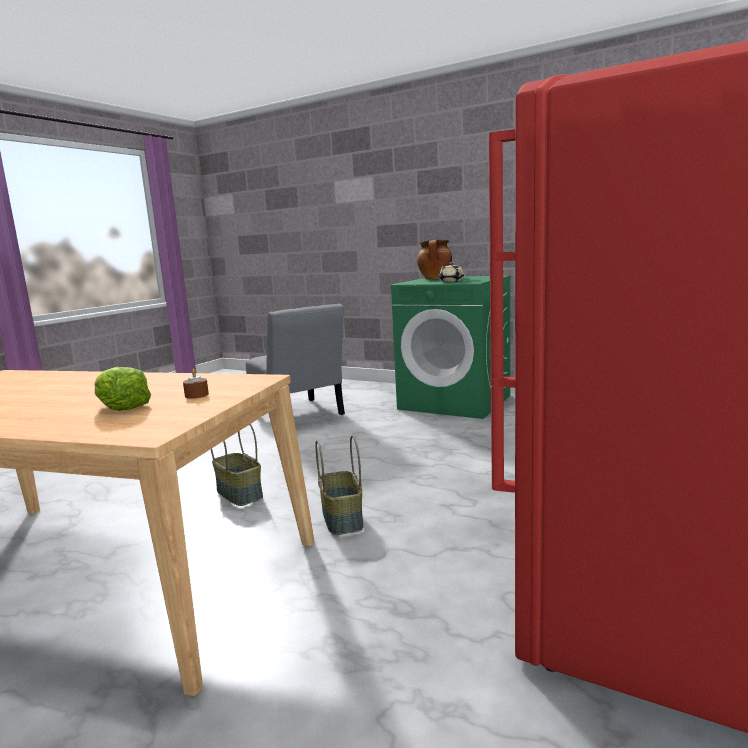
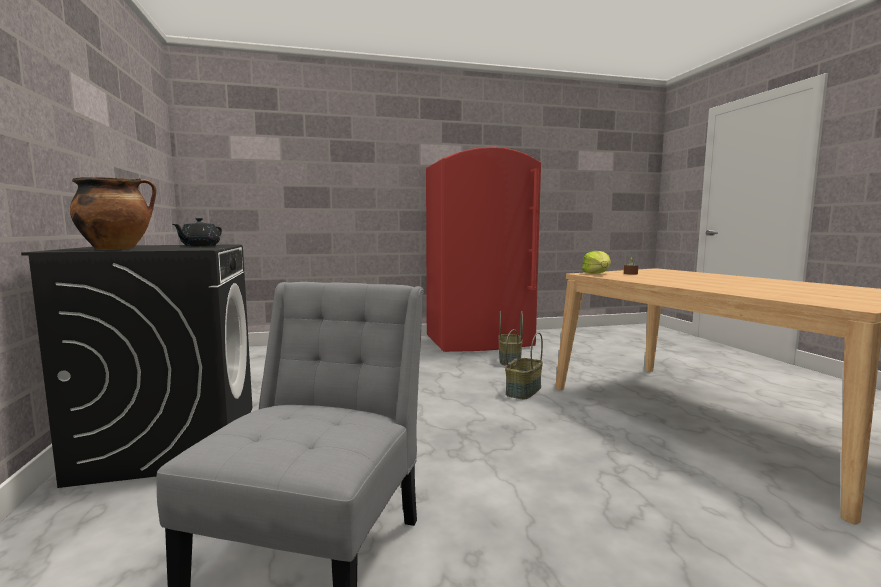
camera: 135 degrees left, 5 degrees down
lettuce [94,367,151,411] -> lettuce moved to [582,251,611,274]
basket [211,424,263,506] -> basket moved to [498,311,523,366]
green washing machine [391,275,511,419] -> black washing machine [21,244,252,488]
beige teapot [439,262,464,282] -> black teapot [173,218,222,246]

